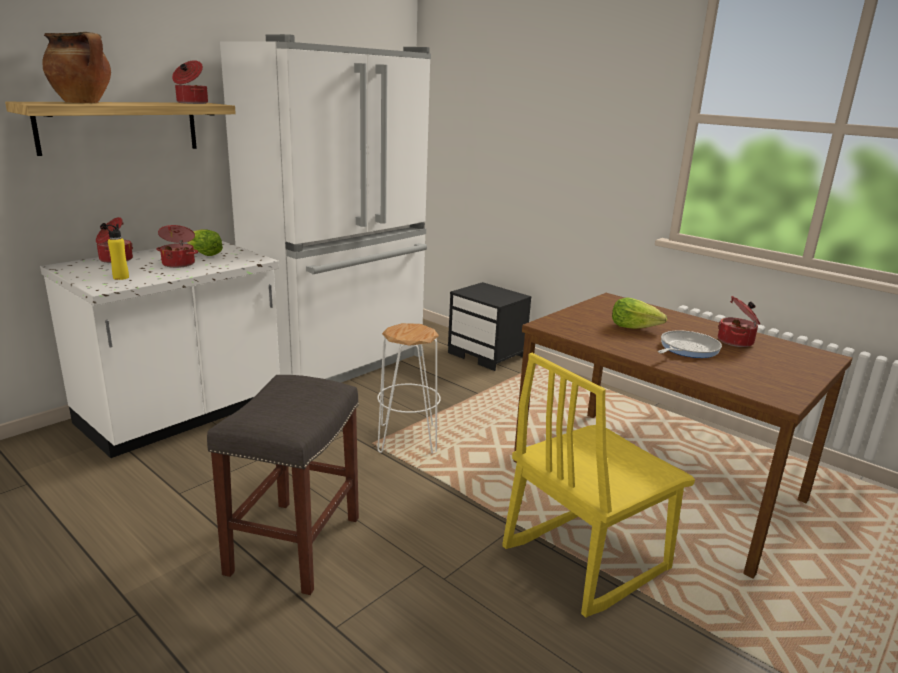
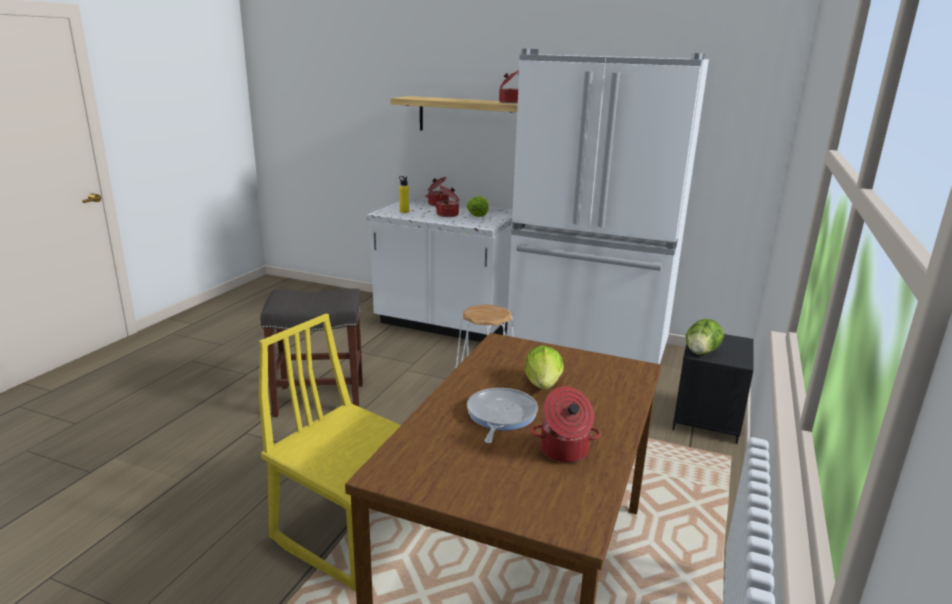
camera: 70 degrees right, 0 degrees up
cooking pot [43,32,111,103] -> none
frying pan [658,330,722,358] -> frying pan turned 105 degrees counterclockwise [467,388,538,443]
none -> lettuce [686,319,724,355]

